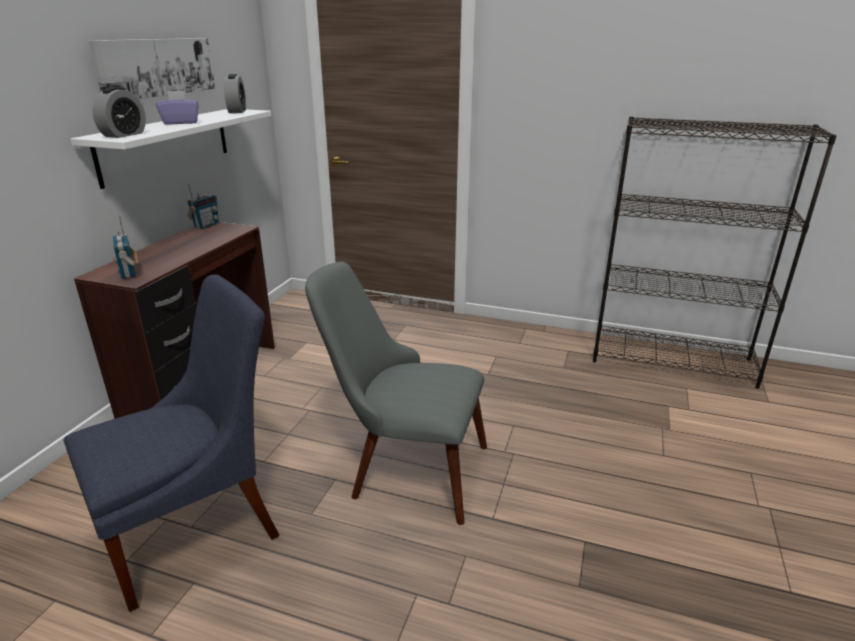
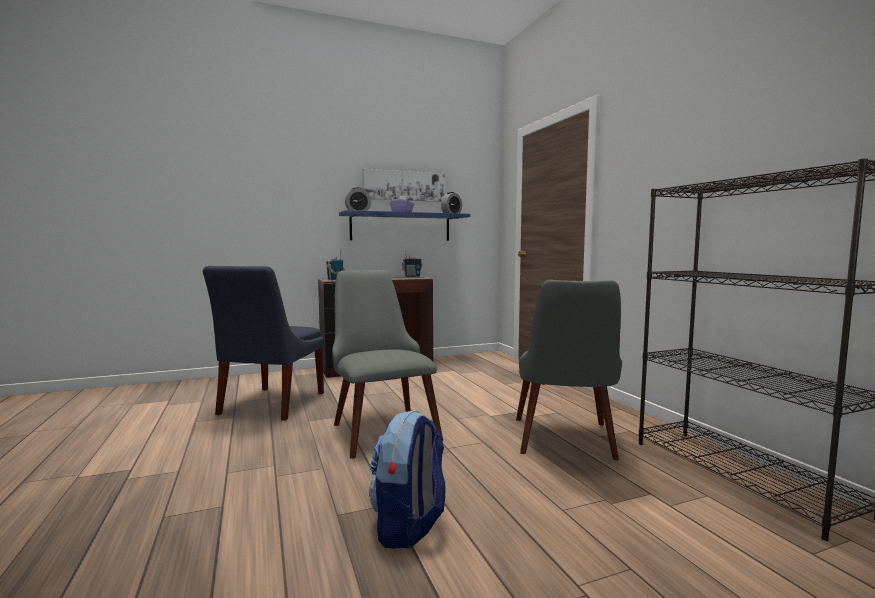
camera: 50 degrees right, 20 degrees down
blue chair [63,274,279,612] -> blue chair turned 90 degrees clockwise [203,266,324,421]
white shelf [71,109,271,189] -> blue shelf [339,210,470,241]
none -> backpack [369,410,445,548]
none -> grey chair [516,280,622,460]

